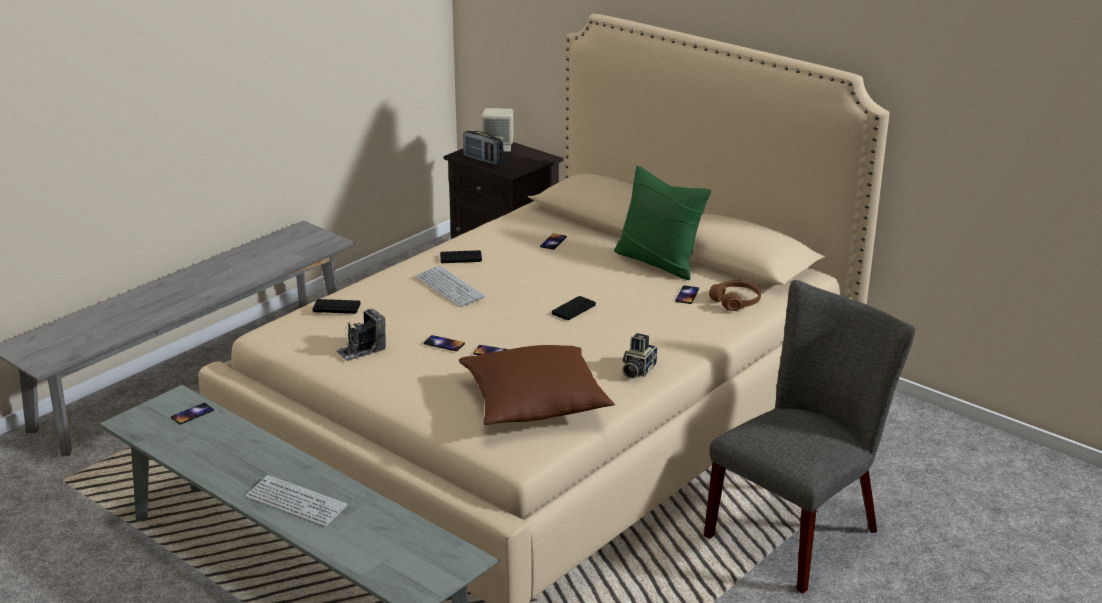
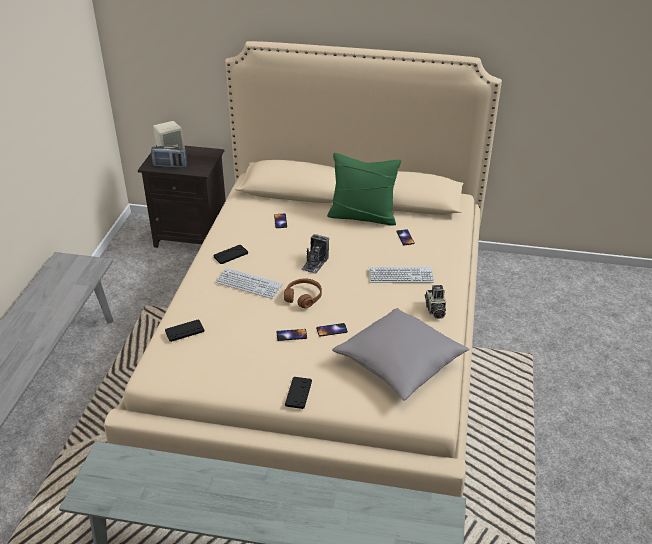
camera: 30 degrees left, 10 degrees up
phone [171,403,214,425] -> none
keyboard [245,475,347,527] -> keyboard moved to [369,266,434,283]
camera [336,309,386,361] -> camera moved to [301,234,329,274]
brown pillow [459,345,615,425] -> grey pillow [332,308,470,401]
black game controller [552,296,596,320] -> black game controller moved to [285,377,312,409]
grey chair [704,280,915,593] -> none
brown headphones [709,281,761,311] -> brown headphones moved to [284,278,322,308]

